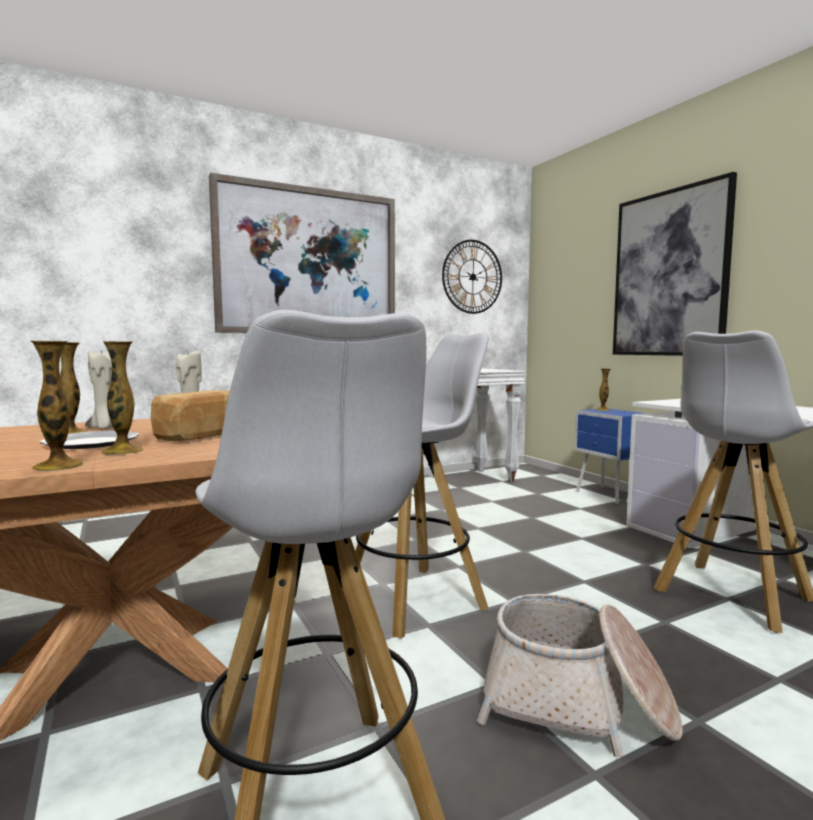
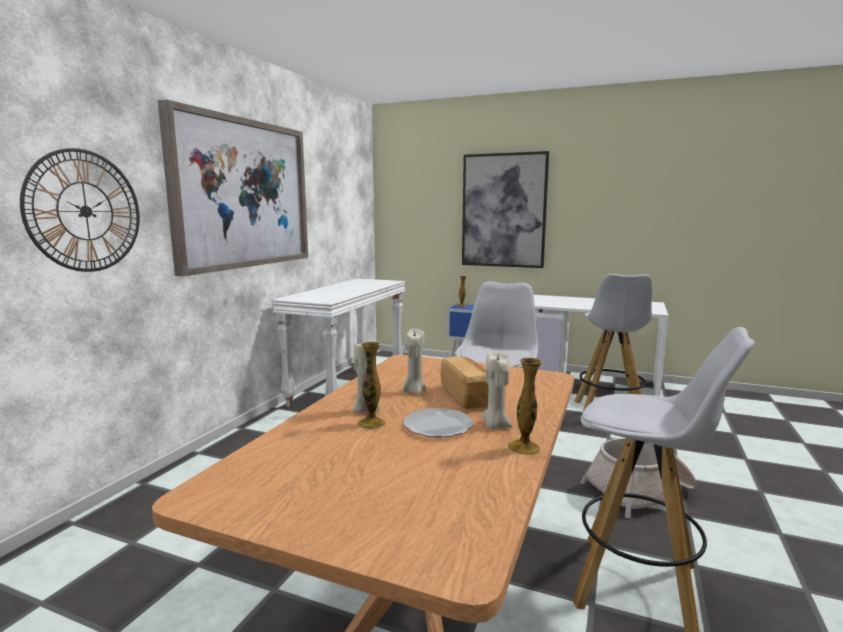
camera: 40 degrees left, 5 degrees up
vase [101,341,143,455] -> beige candle [481,351,512,429]
wall clock [442,240,502,314] -> wall clock moved to [20,148,140,272]

